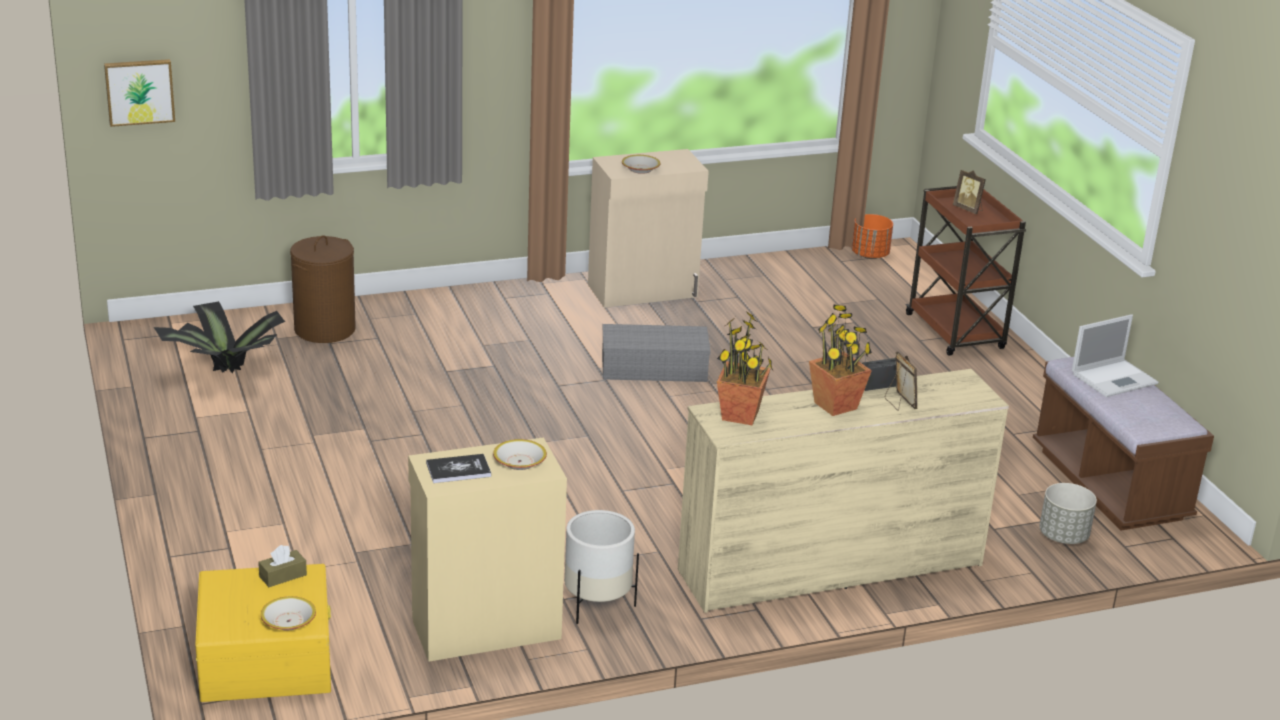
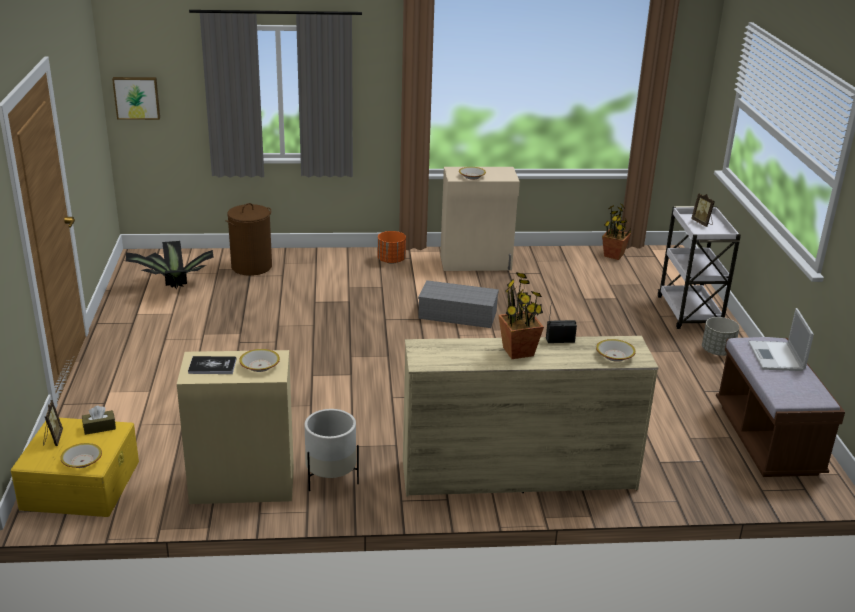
camera: 15 degrees right, 0 degrees up
potted plant [717,311,773,425] -> potted plant moved to [602,203,631,260]
orange planter [852,214,893,259] -> orange planter moved to [378,231,406,264]
picture frame [884,352,917,411] -> picture frame moved to [43,400,63,446]
brown cart [905,186,1026,356] -> white cart [658,206,741,329]
grey planter [1039,483,1097,544] -> grey planter moved to [702,317,740,356]
laptop [1072,314,1159,397] -> laptop turned 105 degrees clockwise [749,308,814,371]
none -> bowl [596,339,636,362]

